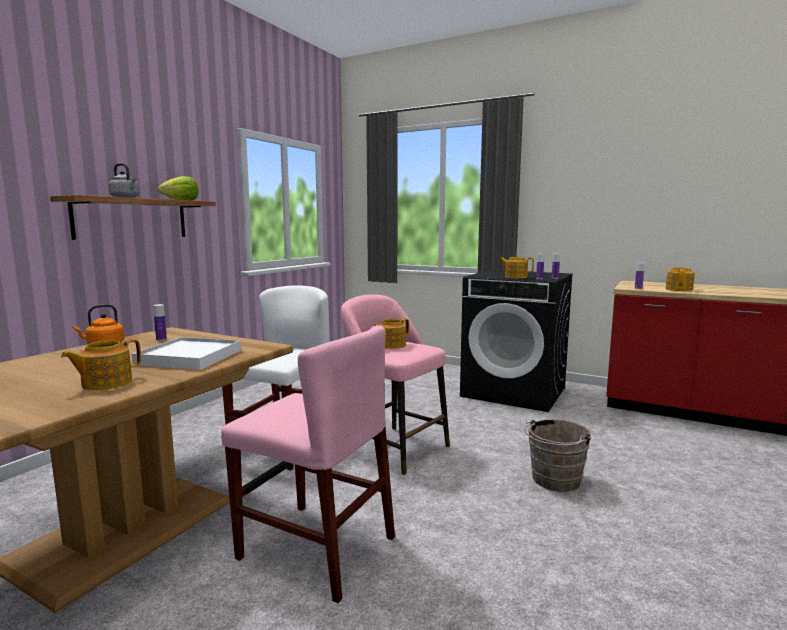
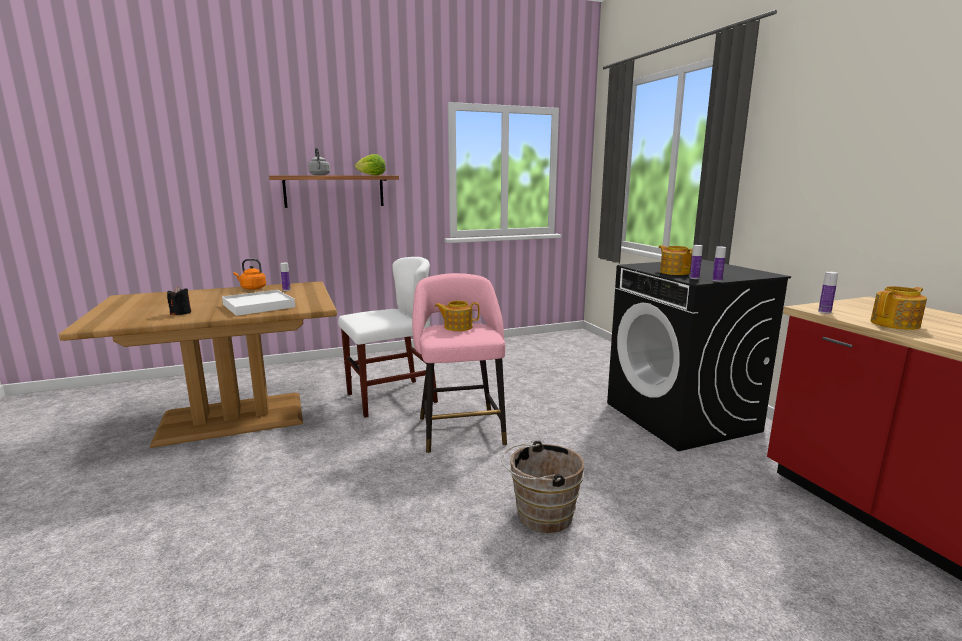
camera: 40 degrees right, 5 degrees up
teapot [61,339,141,390] -> black candle [167,287,191,315]
pink chair [221,325,395,603] -> none

